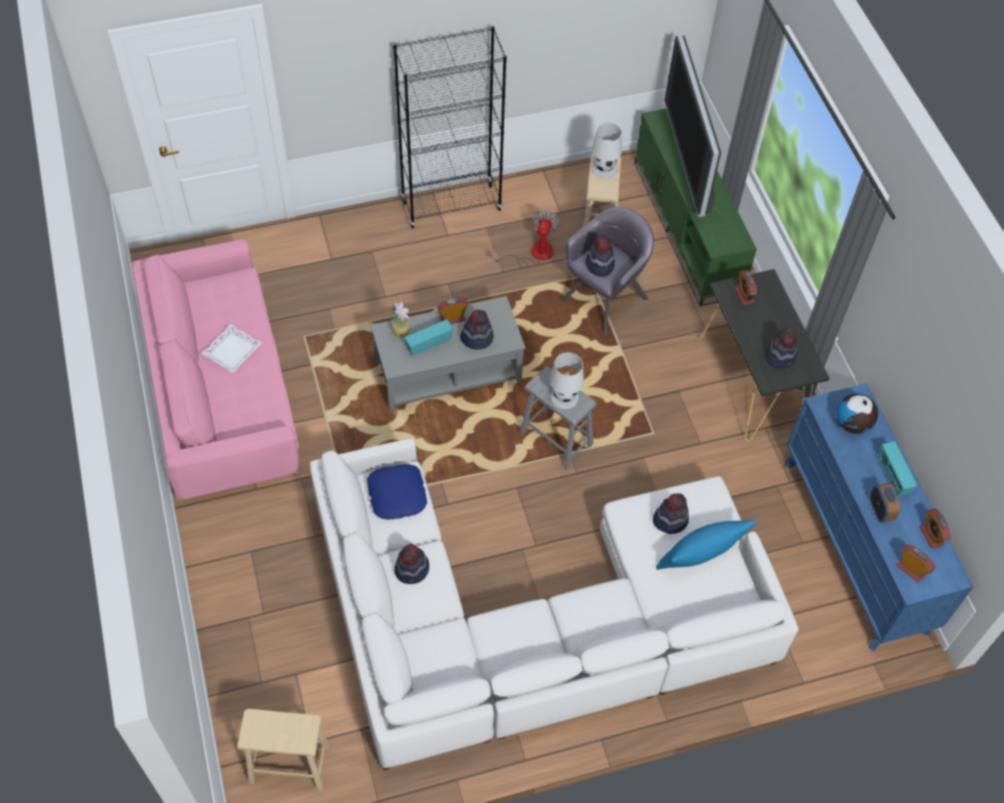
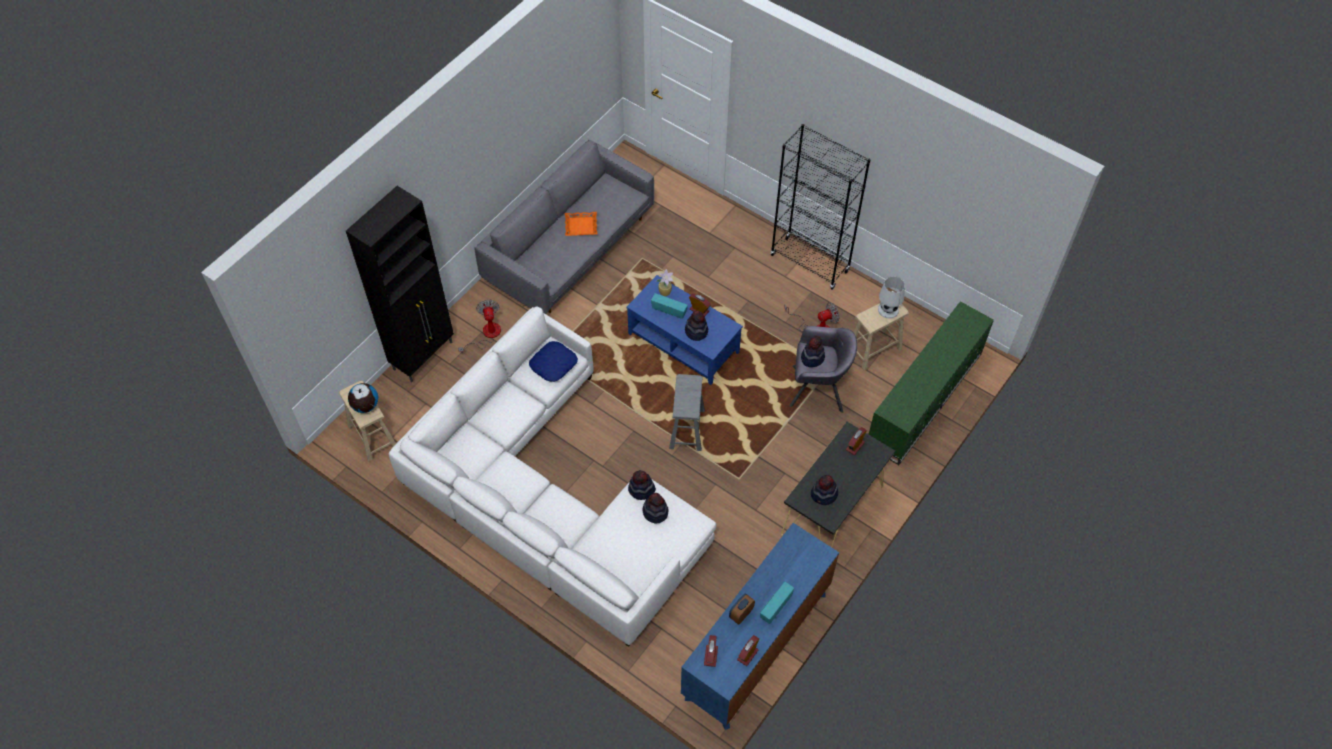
camera: 55 degrees right, 0 degrees up
pink sofa [131,240,301,499] -> grey sofa [474,140,654,314]
white tray [201,324,262,373] -> orange tray [565,212,597,236]
grey coffee table [371,296,525,412] -> blue coffee table [626,275,743,385]
hat [394,544,429,584] -> hat moved to [628,470,656,500]
white table lamp [550,352,584,409] -> none
blue pillow [656,520,756,570] -> none
television [665,36,721,217] -> none
globe [836,393,878,434] -> globe moved to [348,383,378,413]
none -> black cabinet [346,186,454,382]
none -> fan [458,300,501,353]

